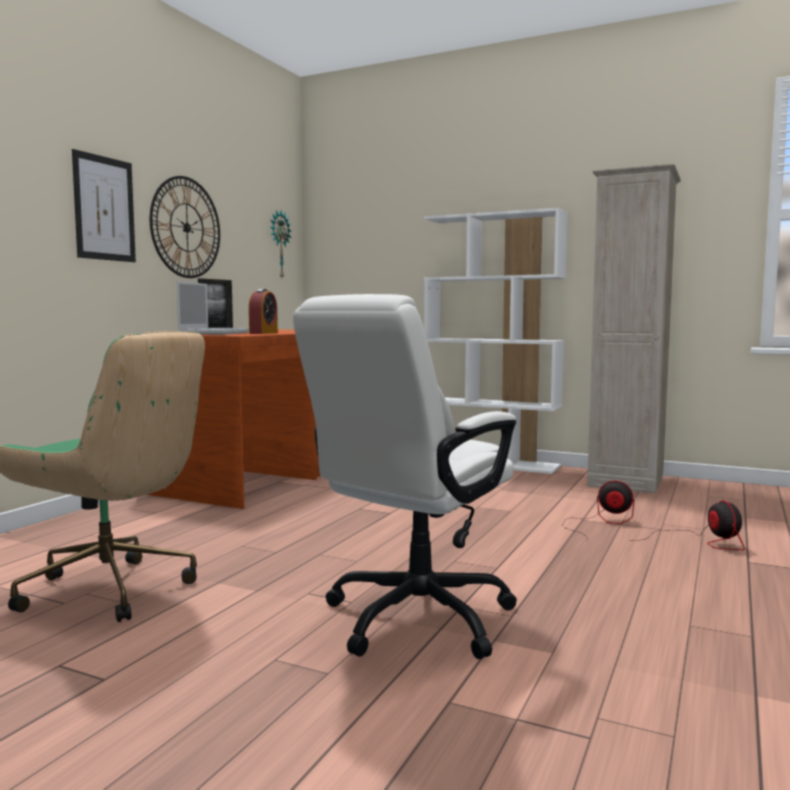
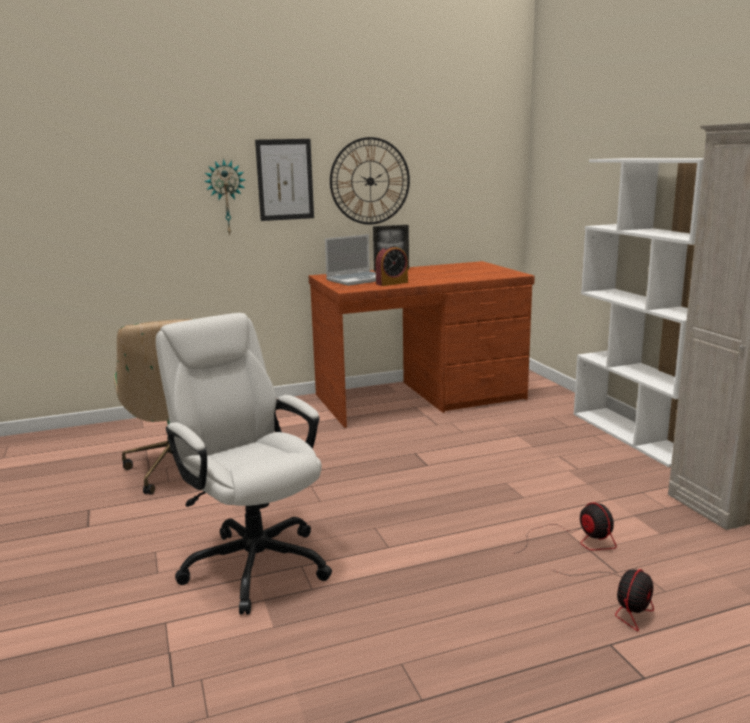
camera: 45 degrees right, 10 degrees up
wall clock [270,210,291,278] -> wall clock moved to [204,159,245,236]
white office chair [293,294,517,659] -> white office chair turned 60 degrees clockwise [156,313,332,614]

